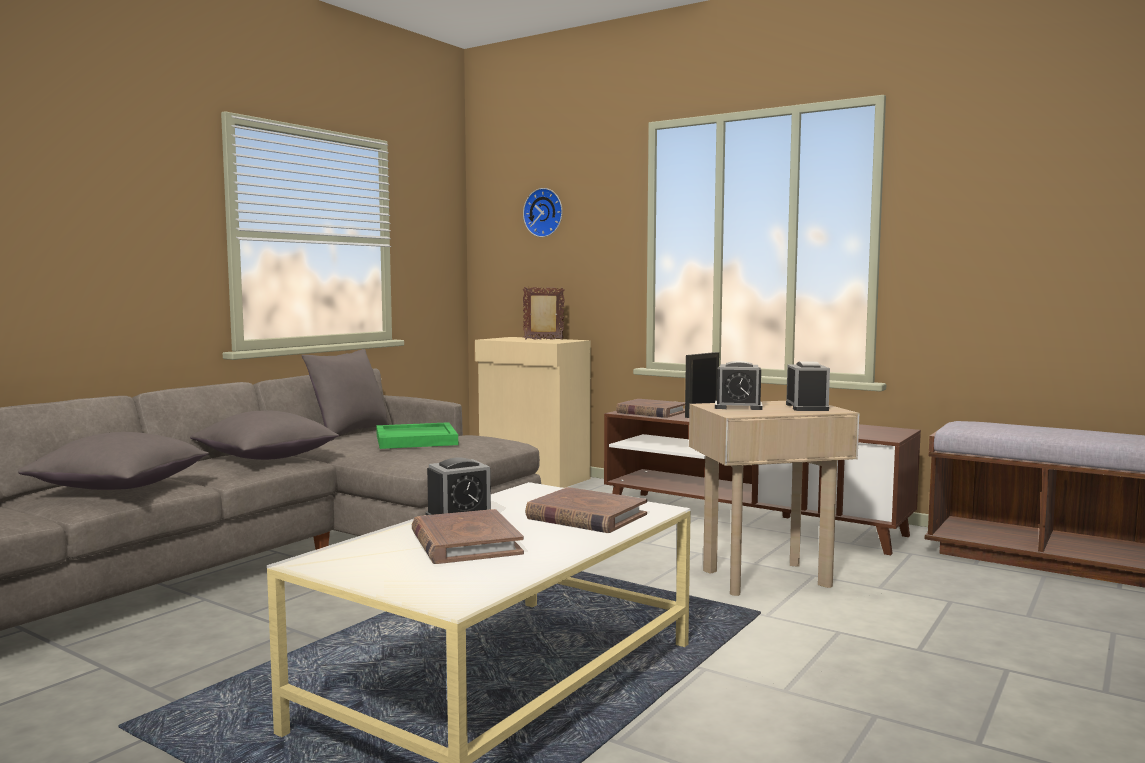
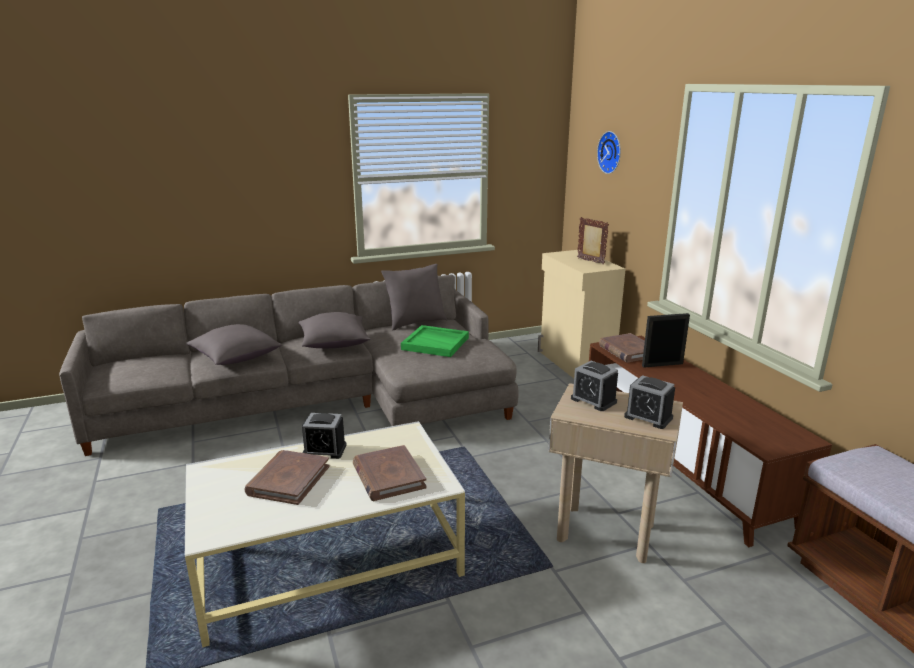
camera: 35 degrees right, 15 degrees up
alarm clock [786,362,830,411] -> alarm clock turned 90 degrees clockwise [624,375,675,429]

